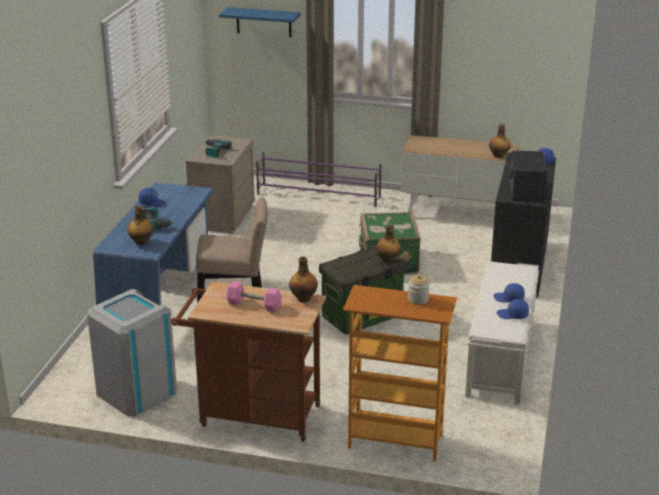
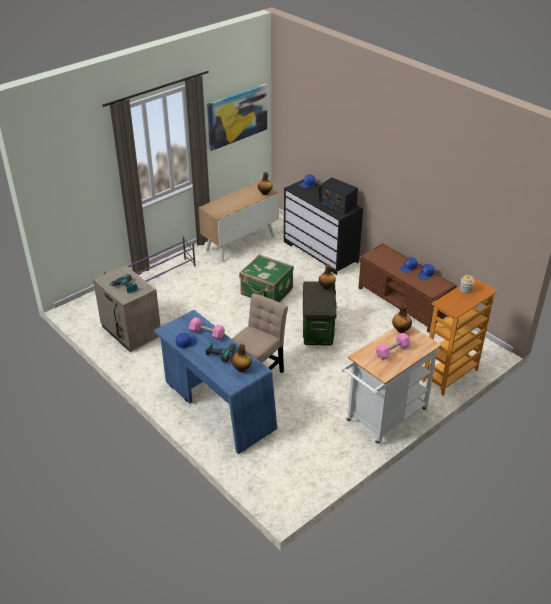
camera: 55 degrees left, 10 degrees up
grey trash can [87,289,177,416] -> none
brown cart [171,282,326,442] -> white cart [341,326,441,444]
blue shelf [219,7,301,37] -> none
white bench [465,261,539,405] -> brown bench [358,243,456,333]
none -> pink dumbbell [189,317,225,340]
none -> picture [207,84,267,151]

